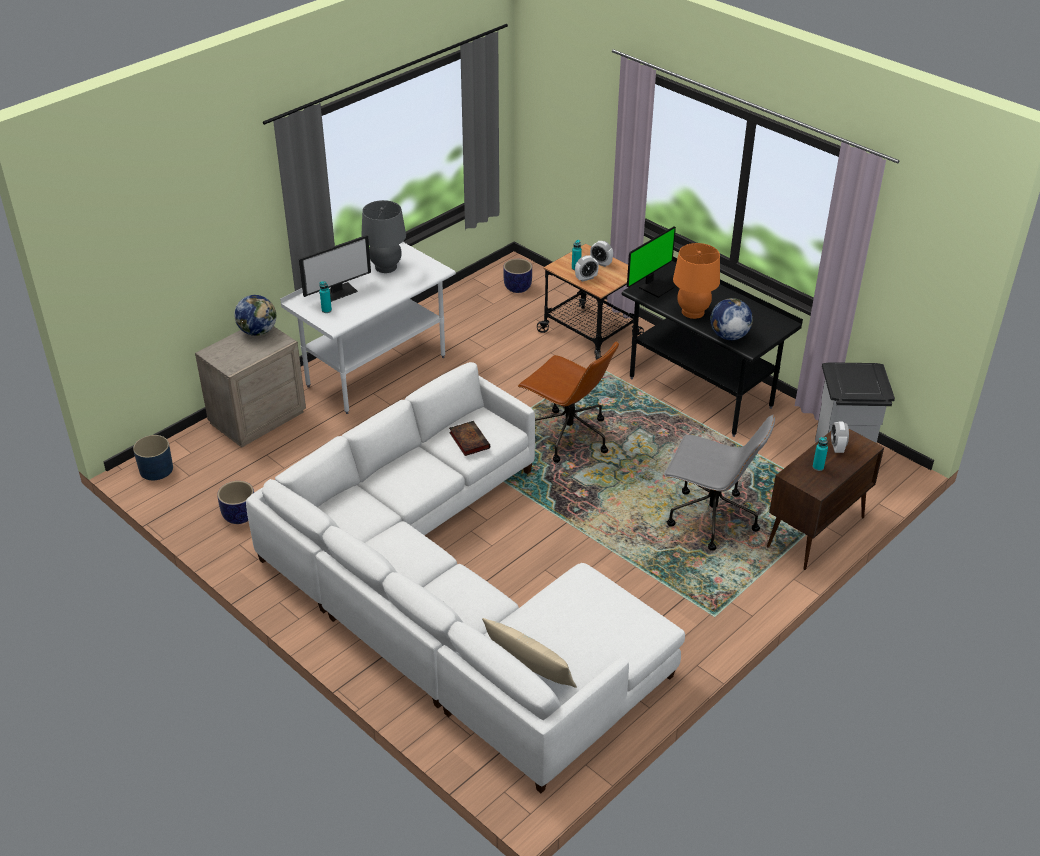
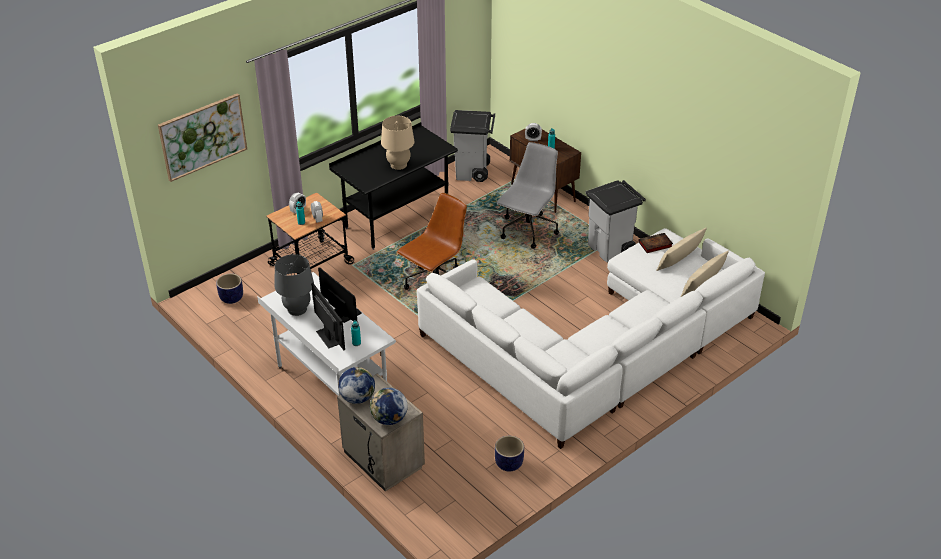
camera: 85 degrees left, 0 degrees up
blue planter [133,435,173,480] -> none
book [449,421,490,456] -> book moved to [638,233,673,253]
monitor [627,226,676,298] -> monitor moved to [318,267,362,323]
orange table lamp [673,243,720,319] -> beige table lamp [381,116,414,170]
globe [710,298,753,340] -> globe moved to [370,388,408,425]
none -> picture [158,93,247,182]
none -> grey trash can [586,180,646,263]
none -> beige pillow [656,227,707,271]

